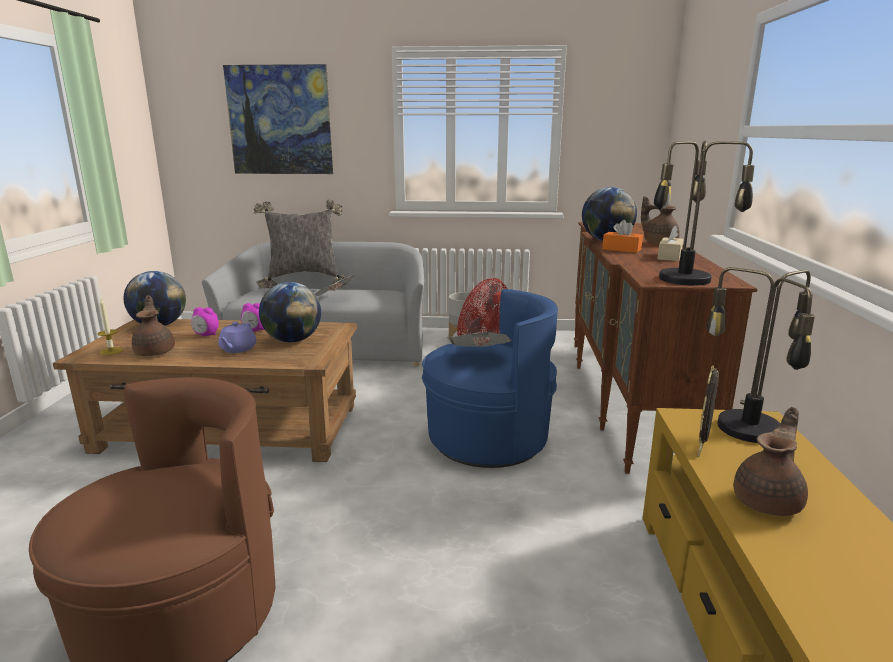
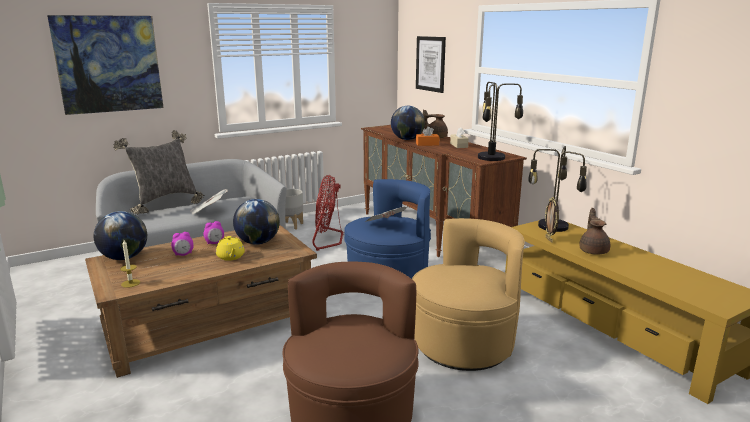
camera: 35 degrees left, 0 degrees up
brown teapot [132,295,175,356] -> none
purple teapot [218,322,256,353] -> yellow teapot [216,236,245,261]
none -> beige armchair [412,218,525,371]
none -> picture [416,36,446,93]

